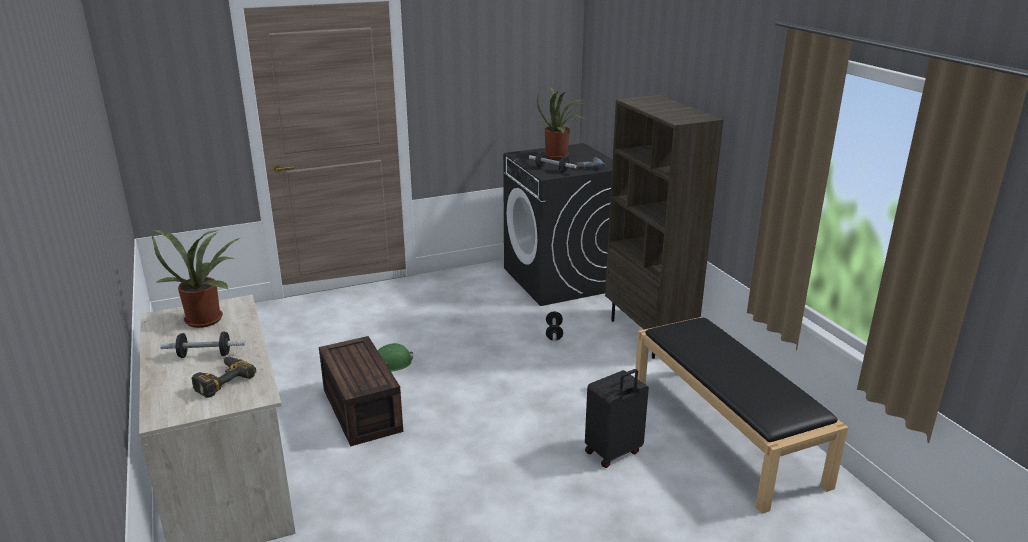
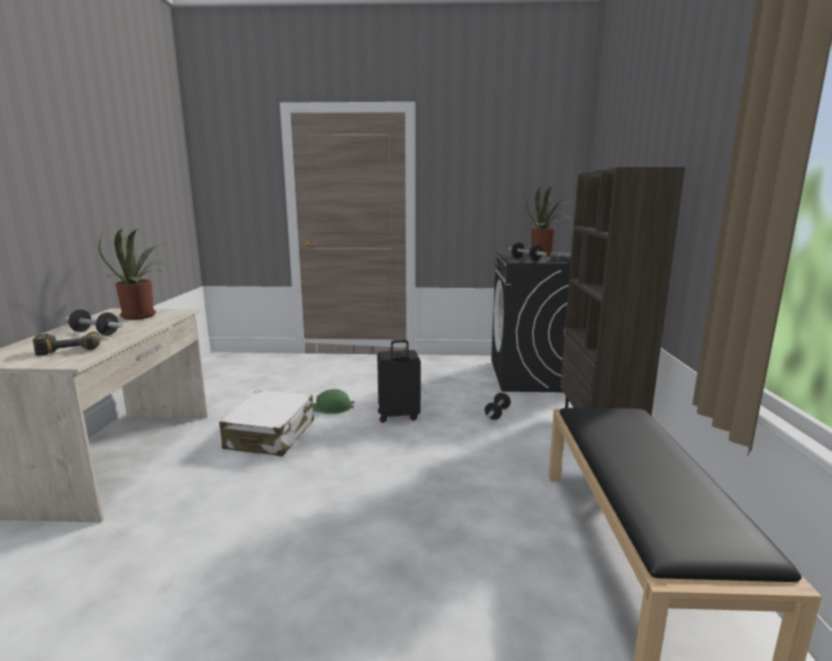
camera: 25 degrees right, 10 degrees down
brown storage box [319,336,403,447] -> white suitcase [219,390,314,456]
black suitcase [585,369,649,468] -> black suitcase moved to [377,340,421,423]

